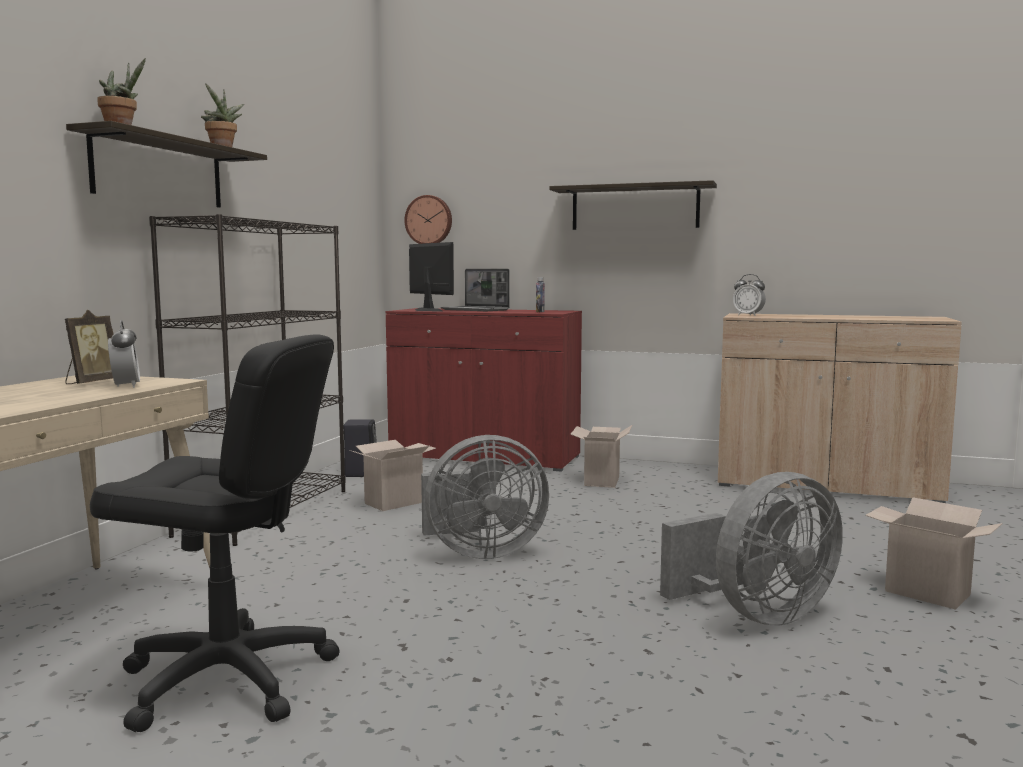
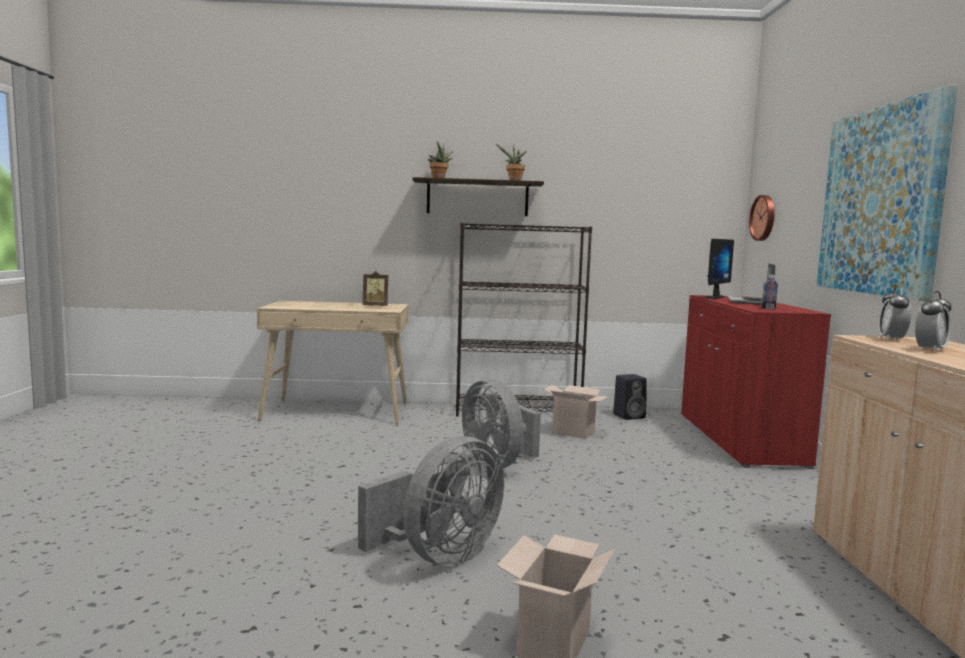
camera: 70 degrees right, 0 degrees up
black office chair [90,334,340,732] -> none
alarm clock [108,320,140,388] -> alarm clock moved to [915,291,952,352]
shelf [549,180,717,230] -> picture [817,85,958,301]
cardboard box [571,425,632,488] -> none
grey fan [660,472,843,626] -> grey fan turned 90 degrees counterclockwise [358,436,504,566]

